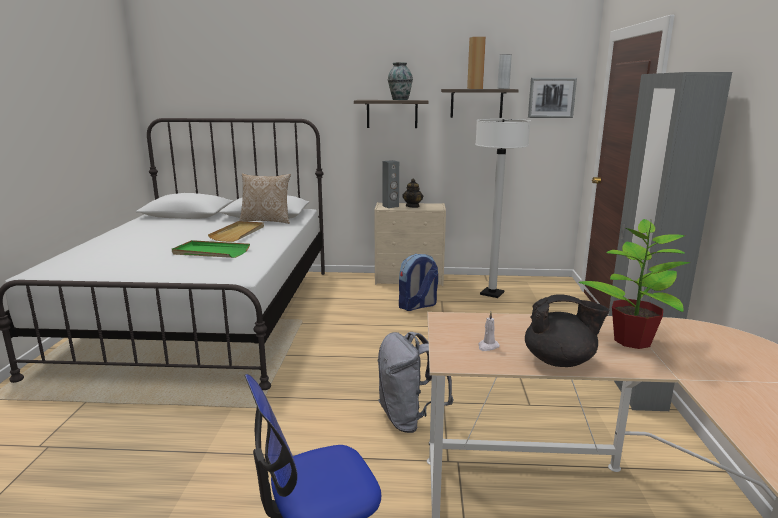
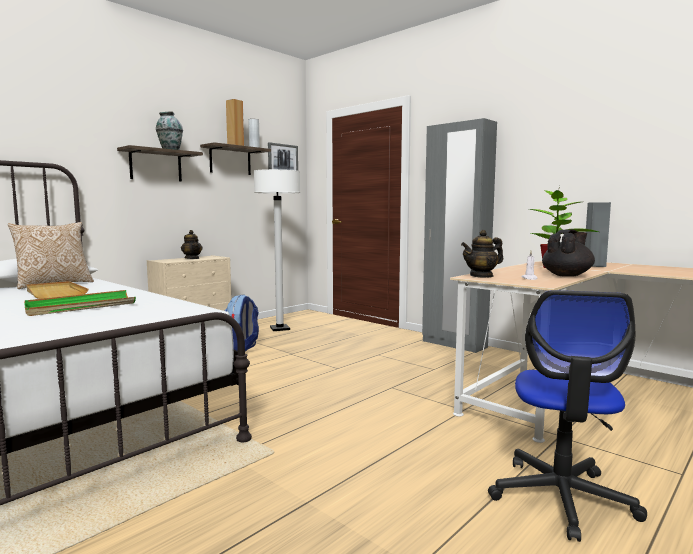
camera: 50 degrees left, 10 degrees down
grey backpack [378,332,453,433] -> none
grey speaker [382,160,399,208] -> grey speaker moved to [585,202,611,267]
none -> teapot [461,230,503,278]

